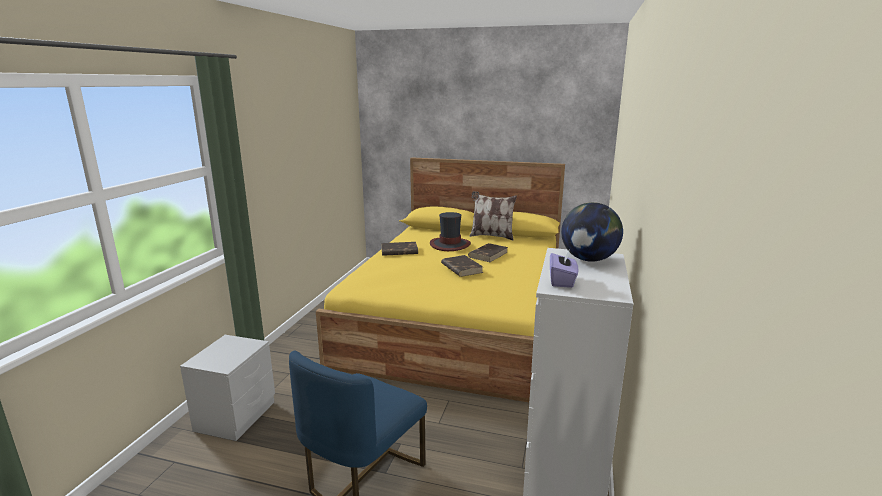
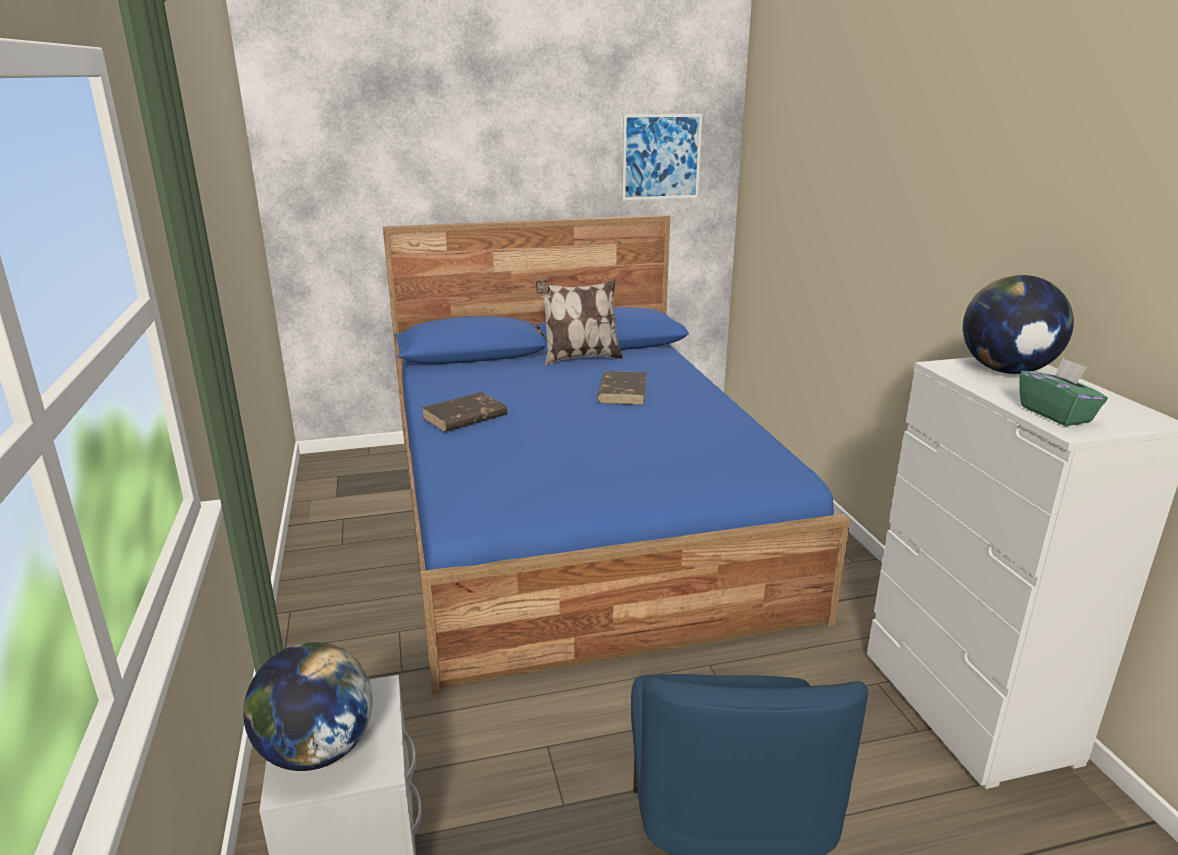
camera: 30 degrees left, 5 degrees up
yellow bed [316,157,565,402] -> blue bed [383,215,850,694]
hat [430,212,471,251] -> none
brown book [441,255,483,277] -> none
purple tissue box [550,251,578,288] -> green tissue box [1020,358,1108,426]
none -> globe [243,642,373,771]
none -> picture [622,114,702,200]

